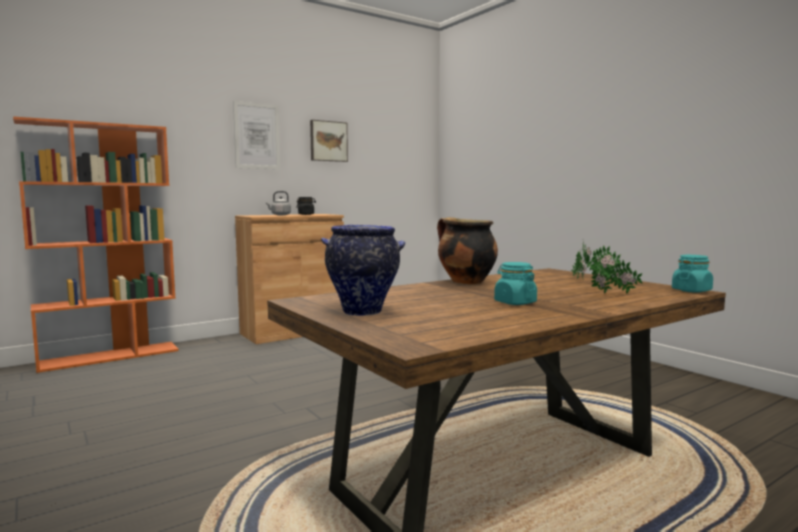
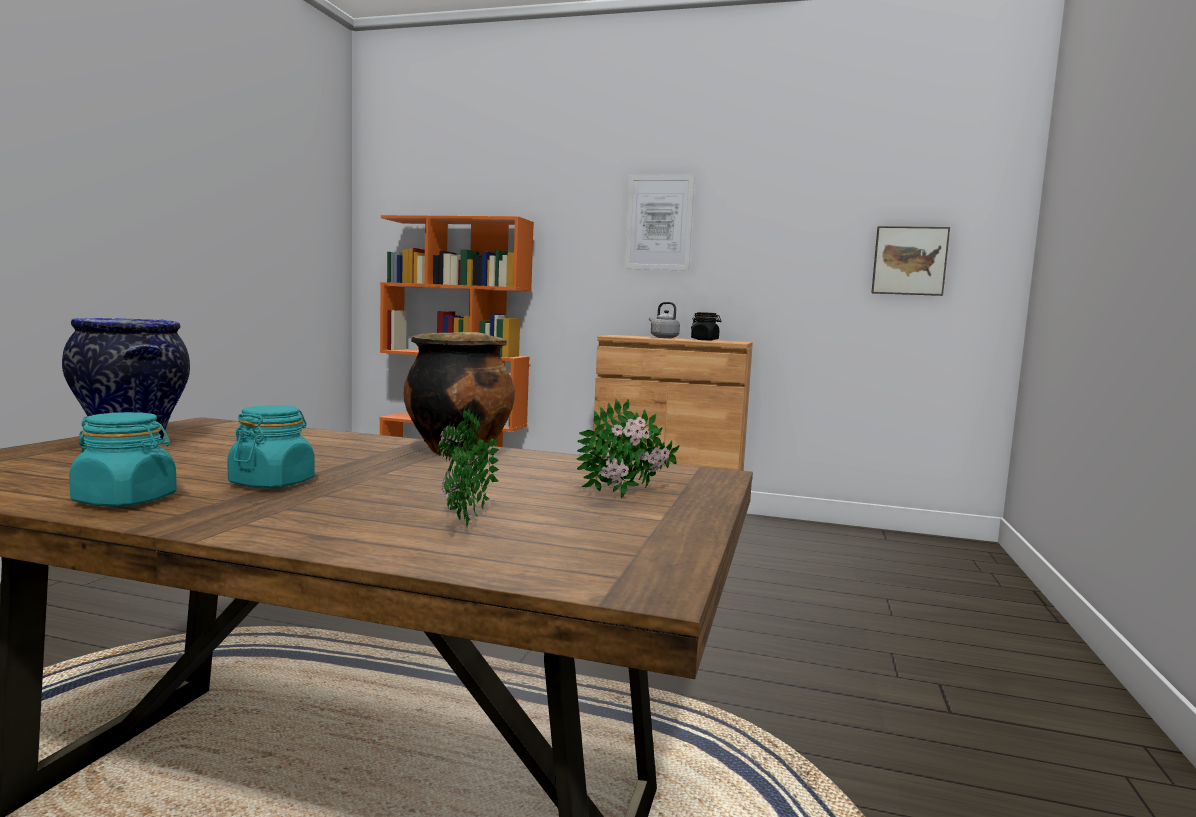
camera: 50 degrees right, 0 degrees up
picture [310,120,348,162] -> picture moved to [871,226,950,296]
turquoise jar [672,255,713,293] -> turquoise jar moved to [69,412,177,507]

